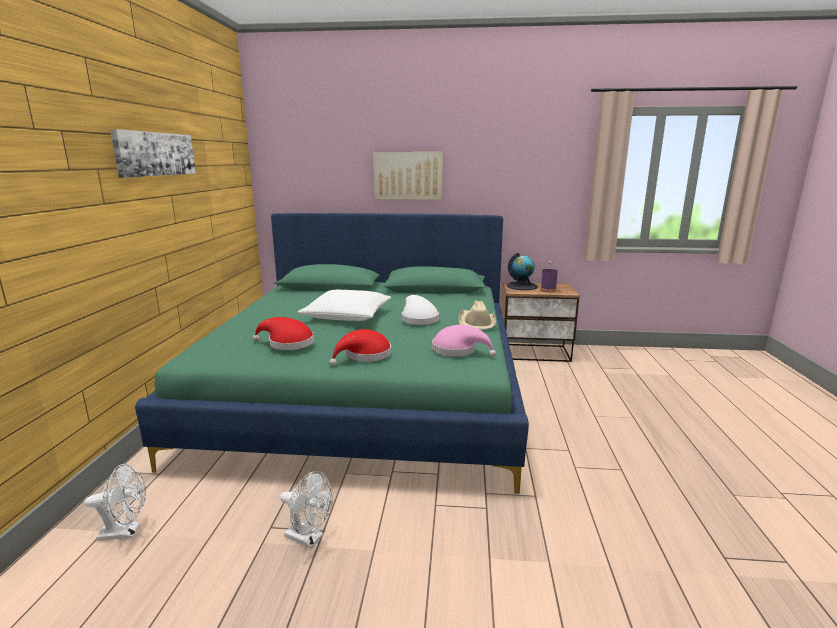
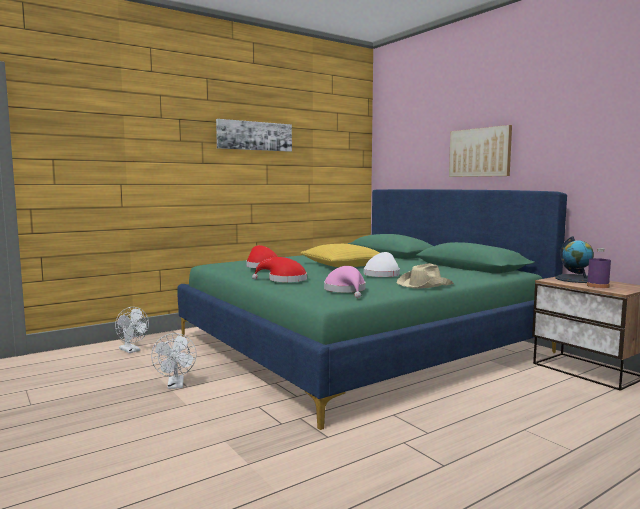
camera: 50 degrees right, 10 degrees down
white pillow [298,290,391,321] -> yellow pillow [300,244,379,267]

